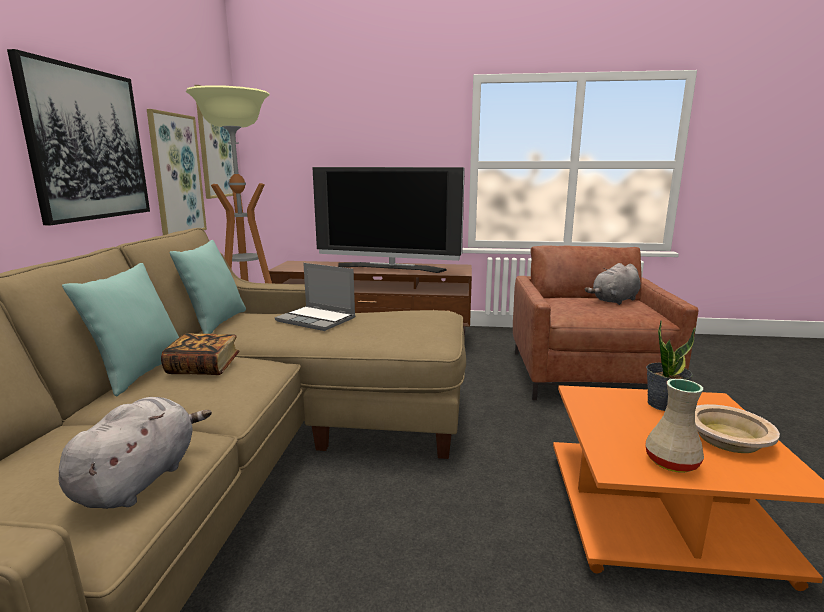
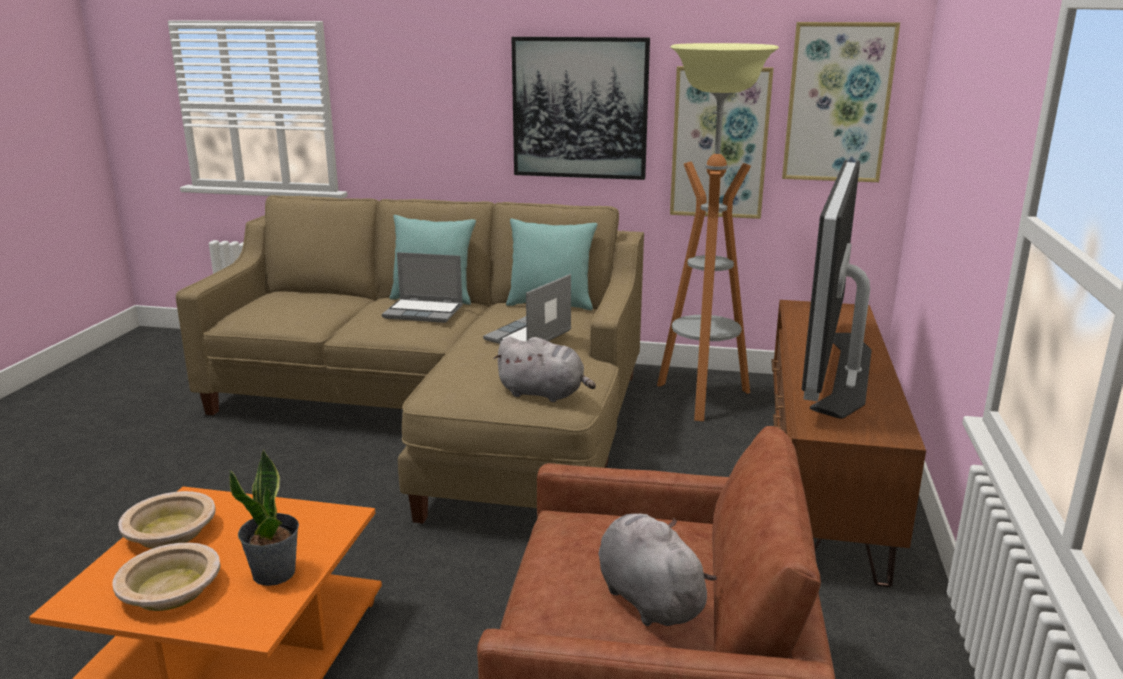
camera: 95 degrees right, 5 degrees up
grey plush toy [59,397,212,509] -> grey plush toy moved to [494,336,596,402]
book [161,333,240,375] -> laptop [382,252,463,323]
beige vase [645,379,704,473] -> beige bowl [118,491,215,549]

